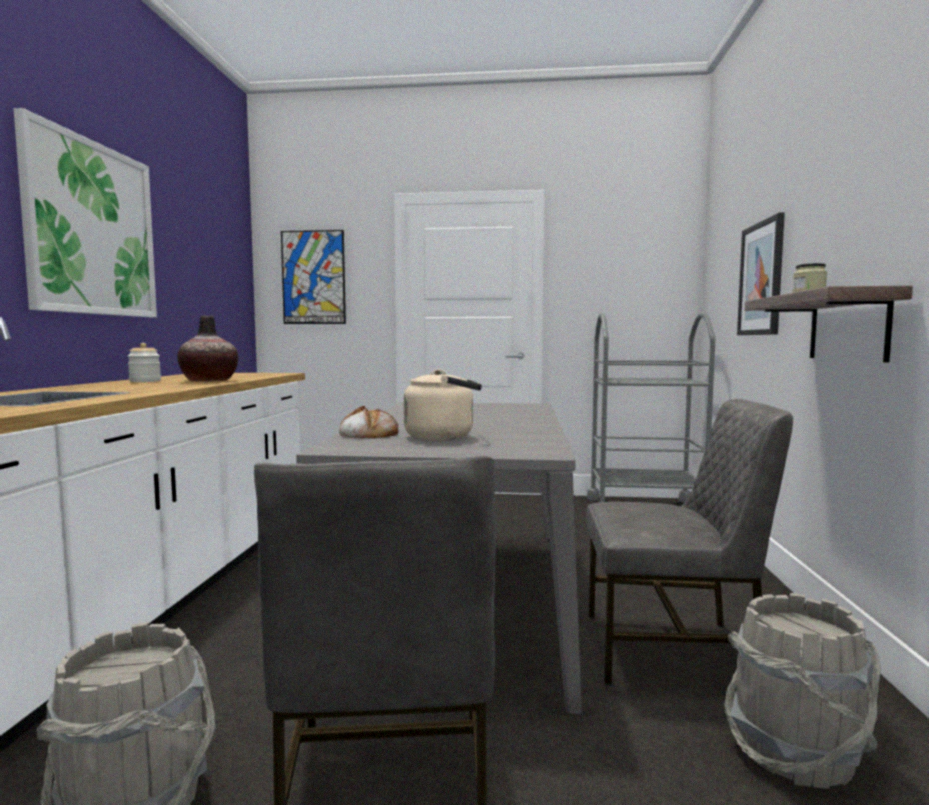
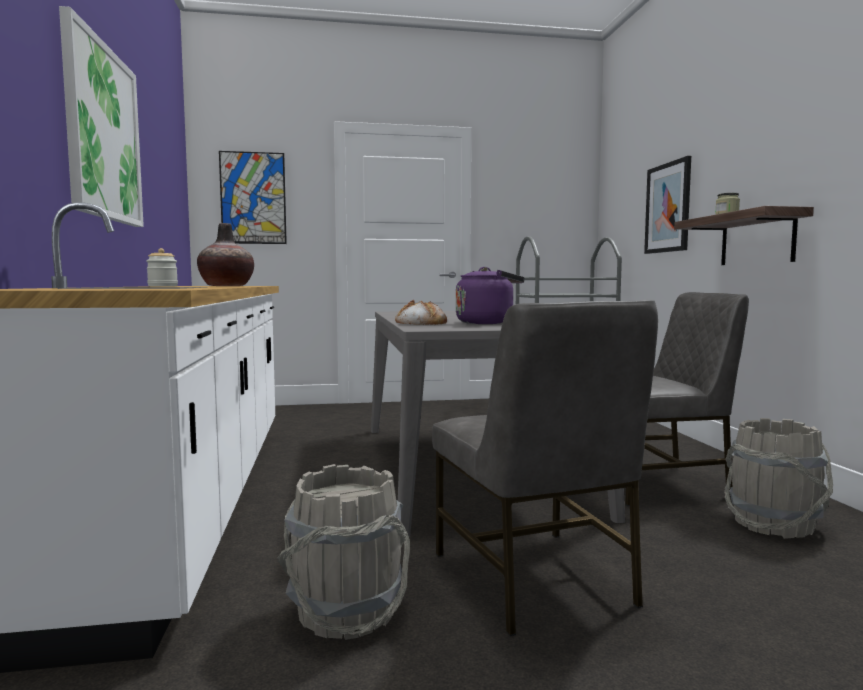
camera: 15 degrees left, 0 degrees up
beige kettle [404,369,482,440] -> purple kettle [456,267,525,324]

